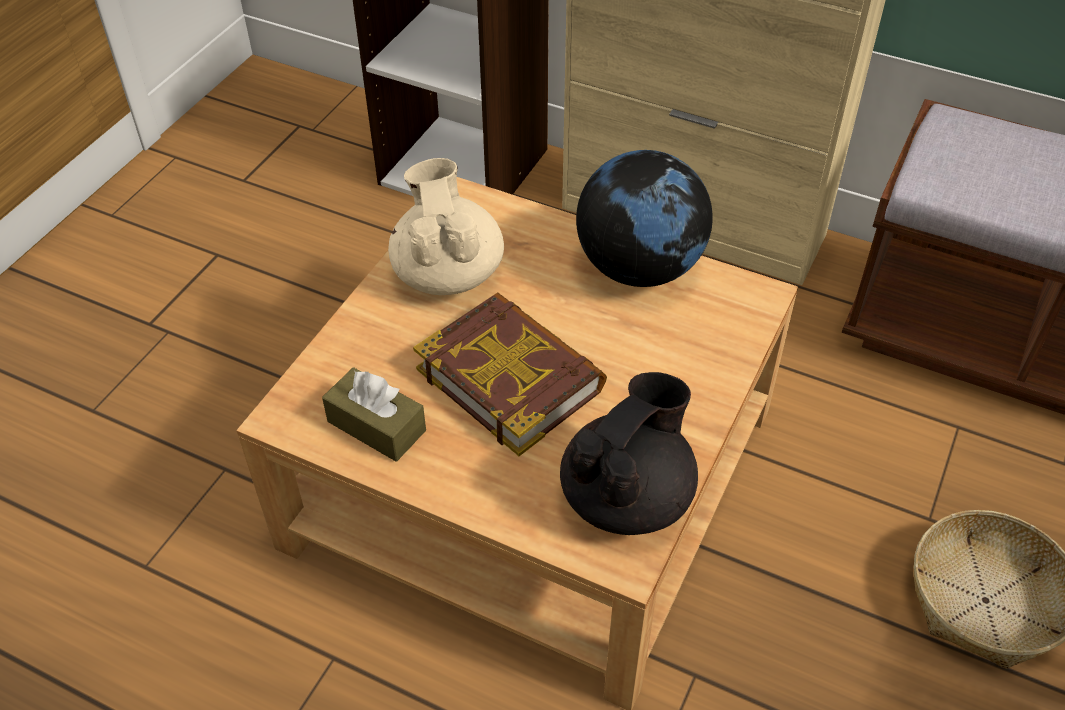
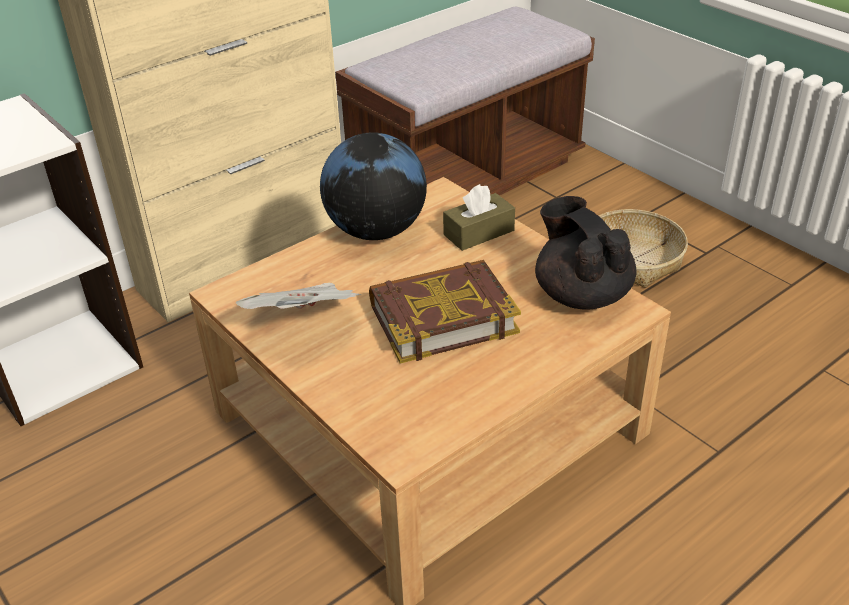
camera: 65 degrees left, 10 degrees down
brown tissue box [322,367,426,462] -> brown tissue box moved to [443,184,515,251]
beige teapot [388,158,504,295] -> newspaper [236,283,361,309]

